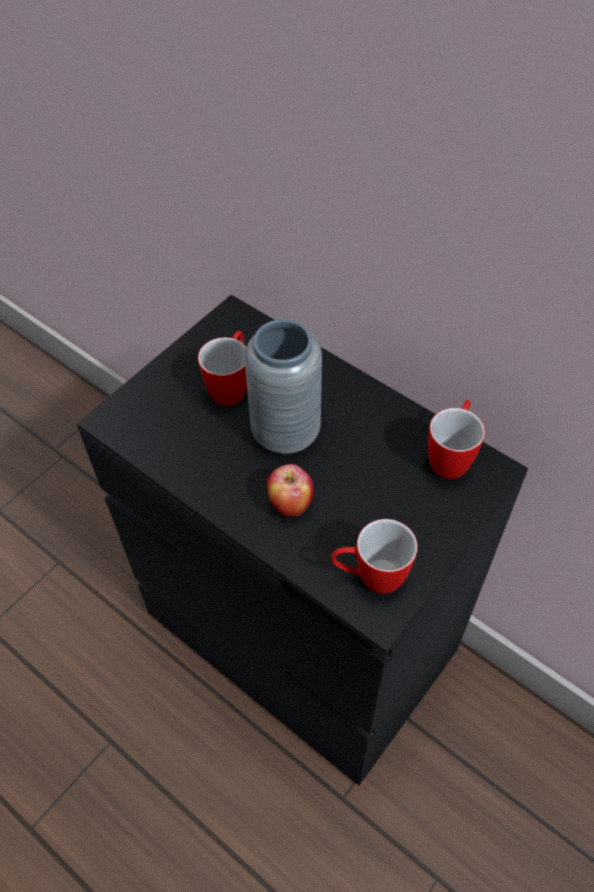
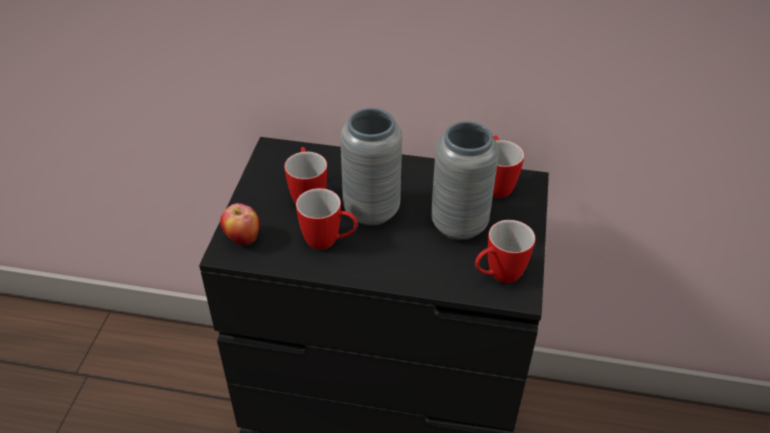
camera: 30 degrees left, 10 degrees down
apple [267,464,314,517] -> apple moved to [220,203,260,246]
none -> mug [296,188,358,250]
none -> grey vase [431,121,499,240]

